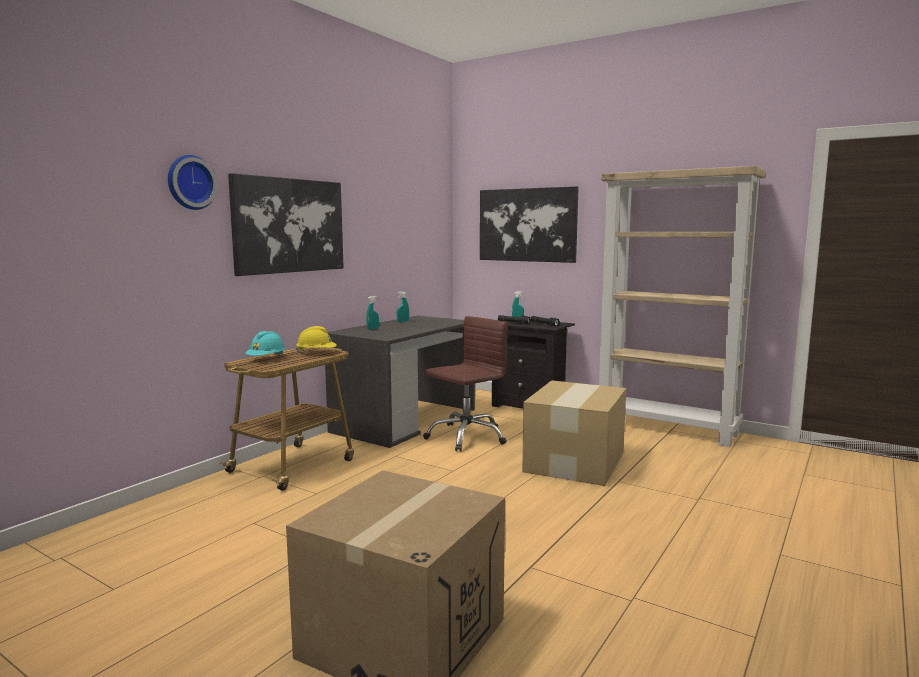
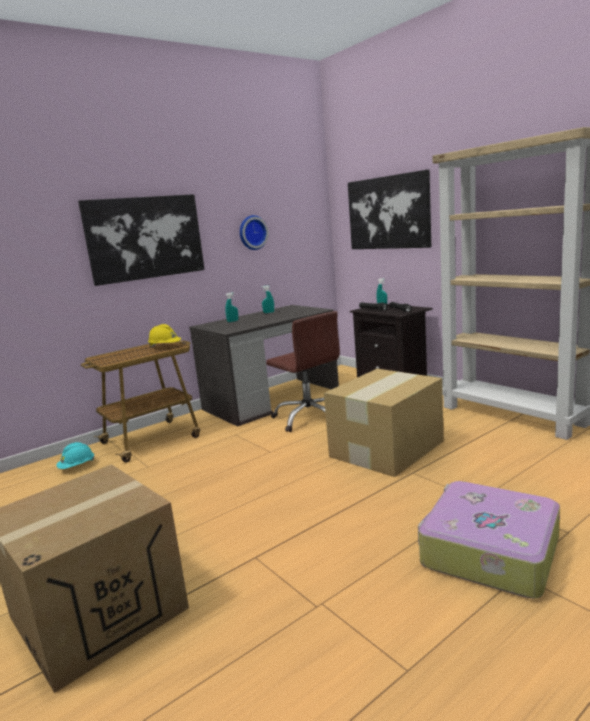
camera: 20 degrees right, 5 degrees up
wall clock [168,155,217,210] -> wall clock moved to [240,215,269,250]
turquoise hard hat [245,331,285,356] -> turquoise hard hat moved to [56,442,94,469]
brown office chair [423,316,508,451] -> brown office chair turned 75 degrees clockwise [266,311,340,432]
none -> suitcase [418,481,560,599]

